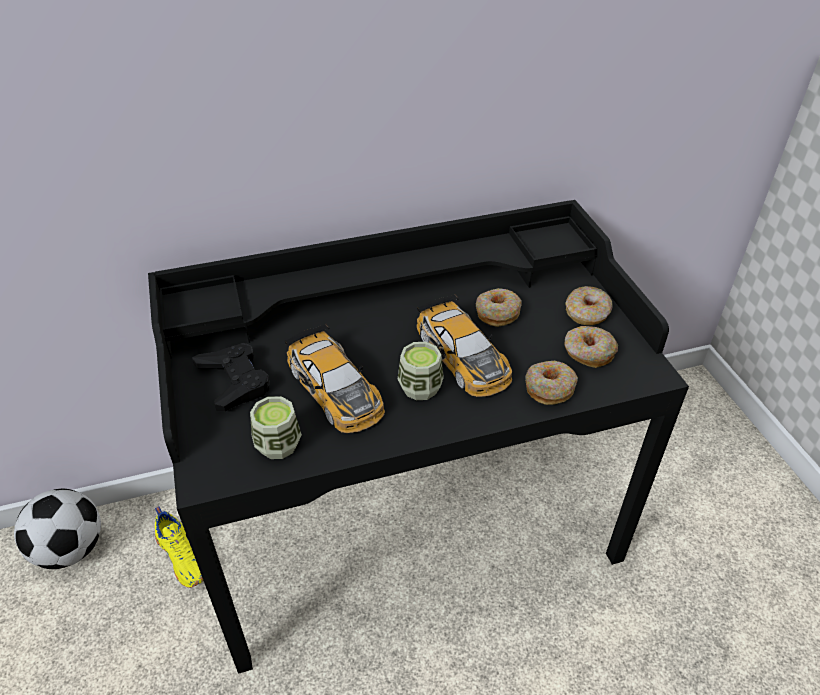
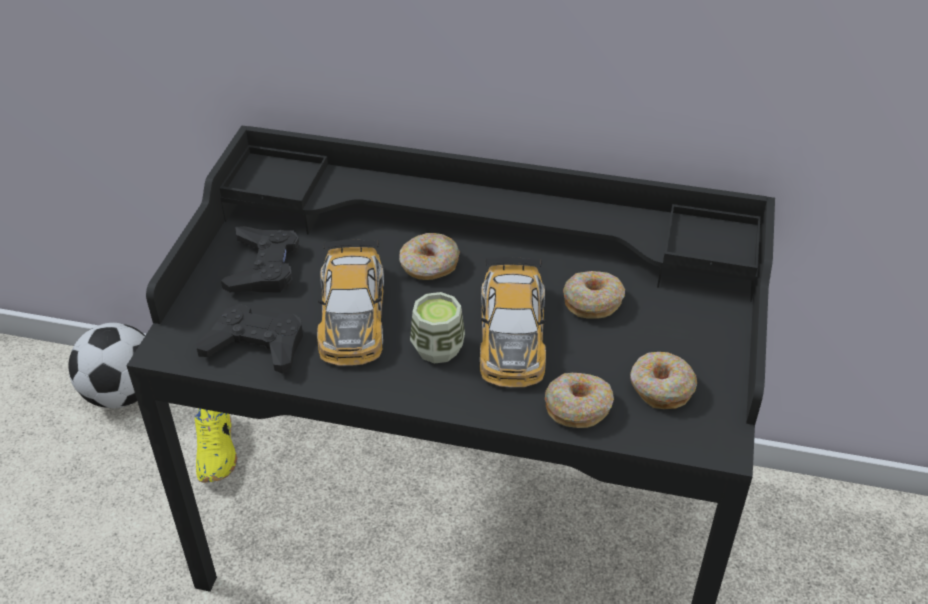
camera: 30 degrees right, 0 degrees up
cup [250,396,302,459] -> black game controller [196,304,303,374]
donut [565,286,612,325] -> donut moved to [399,233,460,280]

